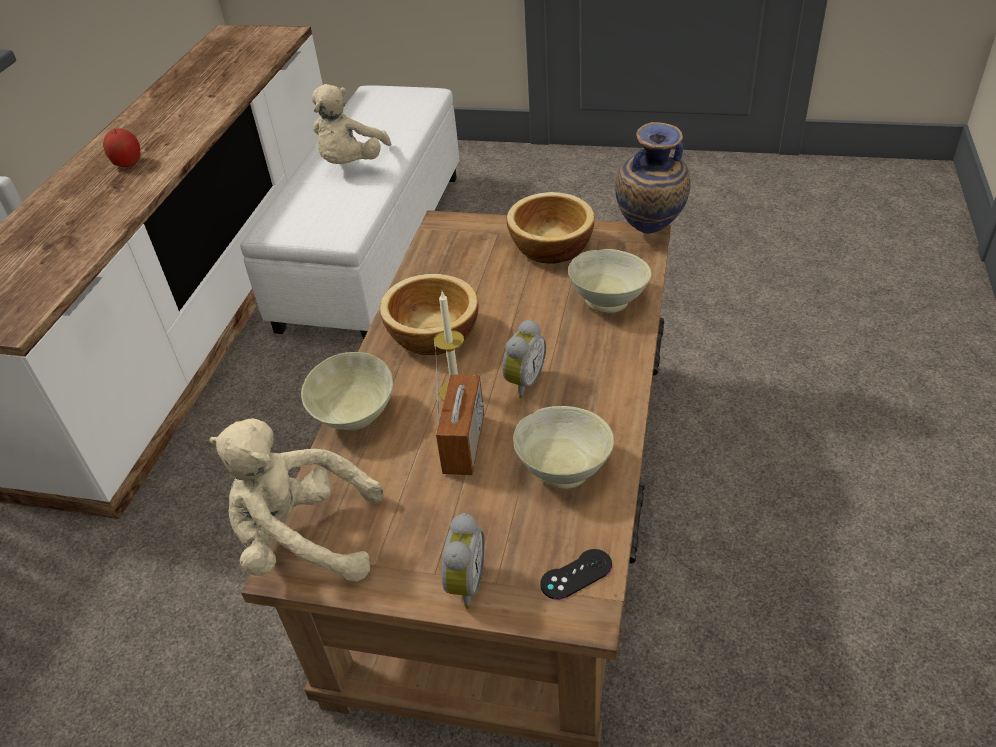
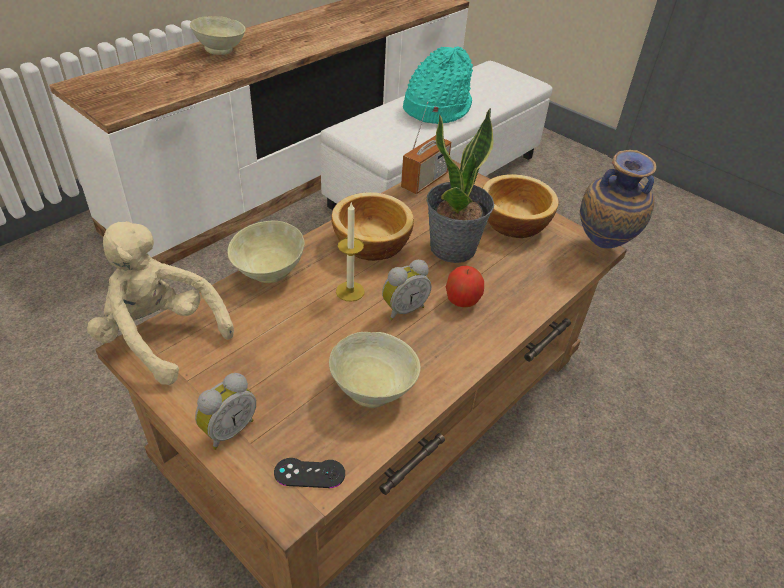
camera: 25 degrees right, 0 degrees up
apple [103,128,140,167] -> apple moved to [446,266,484,307]
beige plush toy [312,84,391,164] -> turquoise hat [403,47,473,124]
radio [434,343,484,475] -> radio moved to [401,101,451,194]
beige bowl [568,249,652,313] -> beige bowl moved to [190,16,246,55]
none -> potted plant [426,108,494,263]

